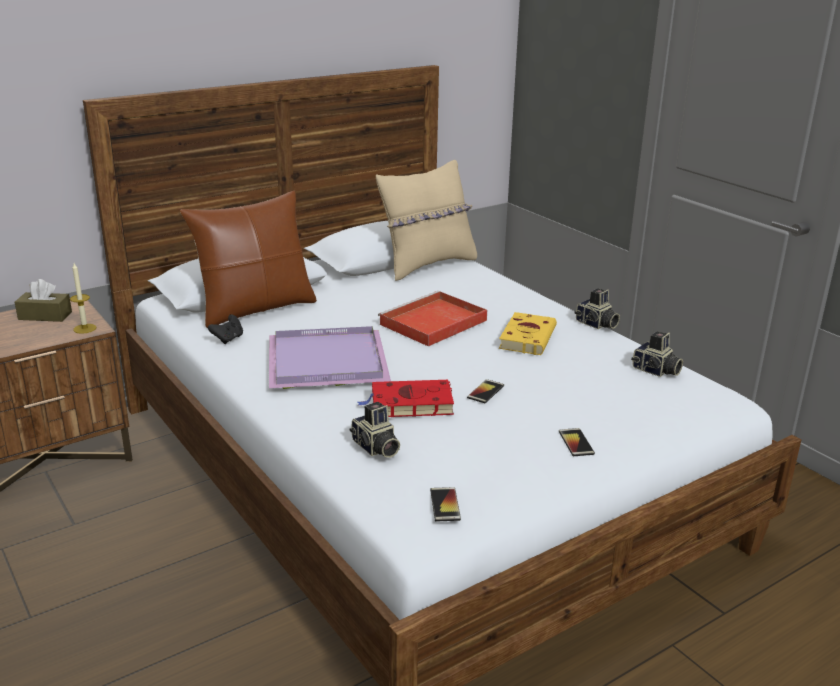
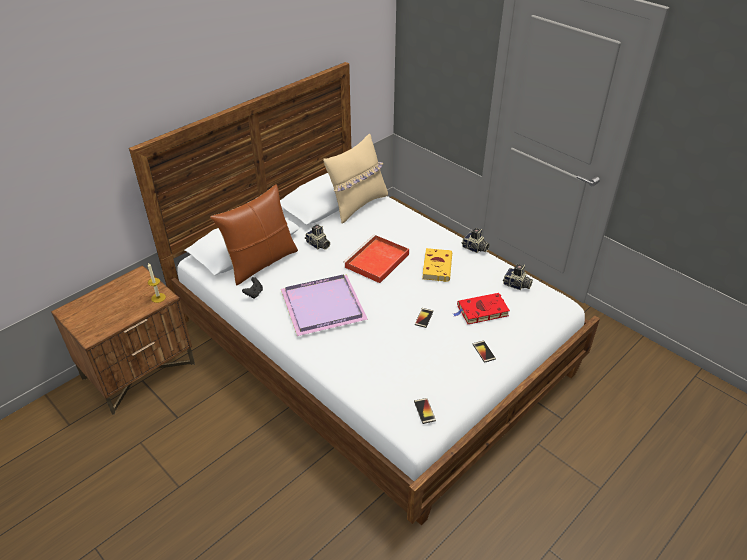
camera: 10 degrees left, 15 degrees up
brown tissue box [15,279,72,322] -> none
camera [349,402,400,458] -> camera moved to [305,224,330,250]
red book [358,380,454,417] -> red book moved to [453,293,510,324]

